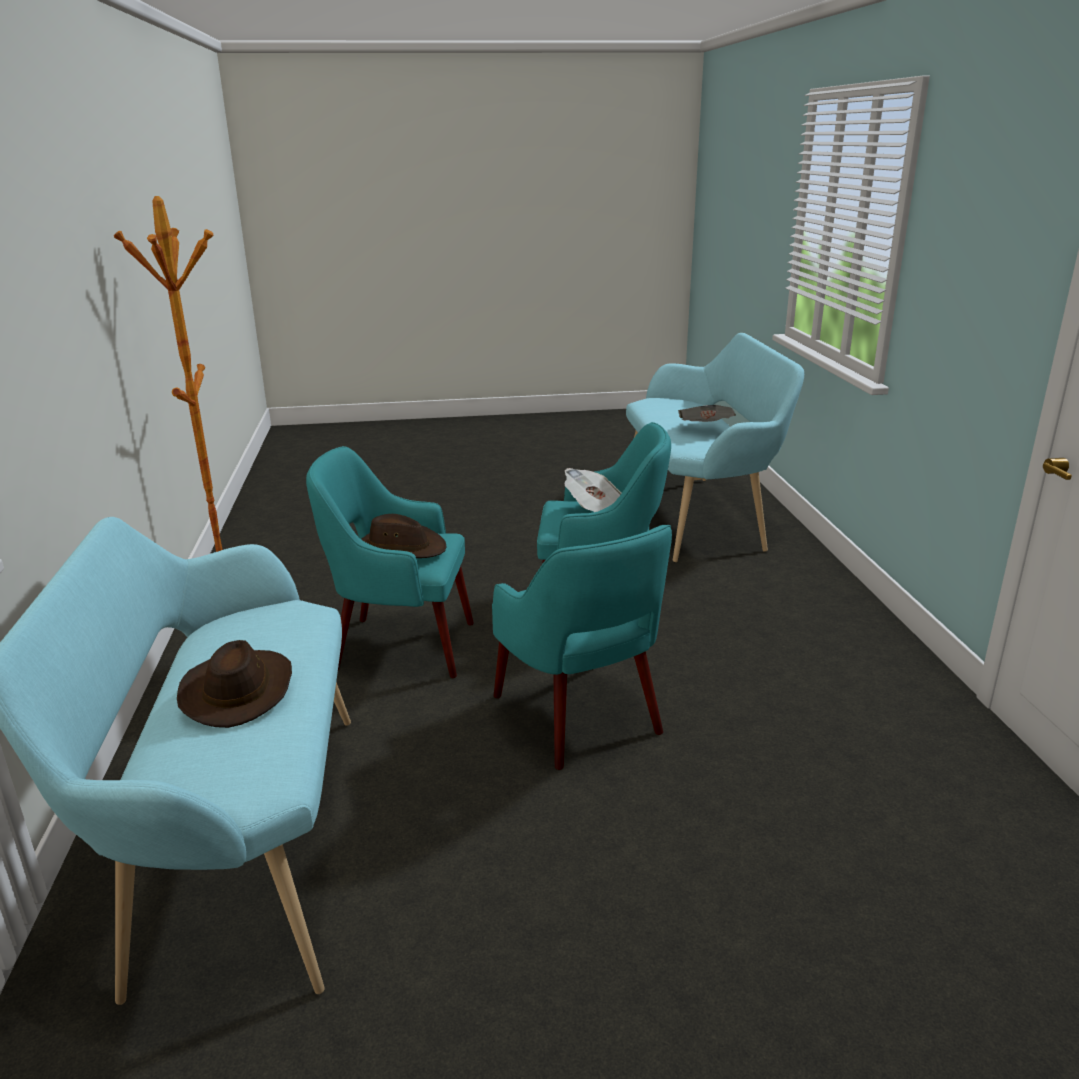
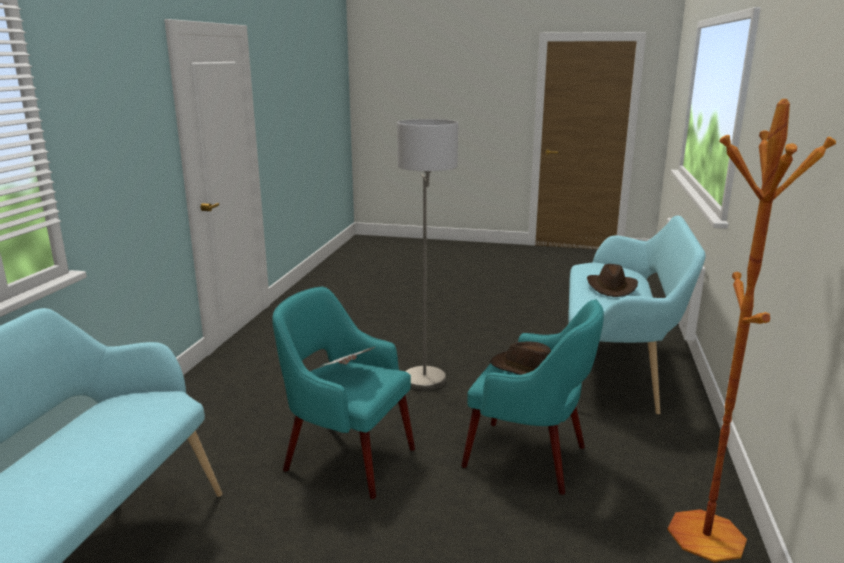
camera: 160 degrees left, 5 degrees down
turquoise armchair [492,525,672,770] -> grey floor lamp [397,119,458,391]
newspaper [678,405,736,422] -> none

